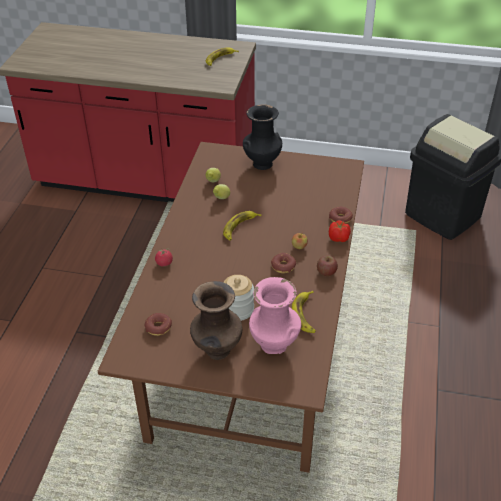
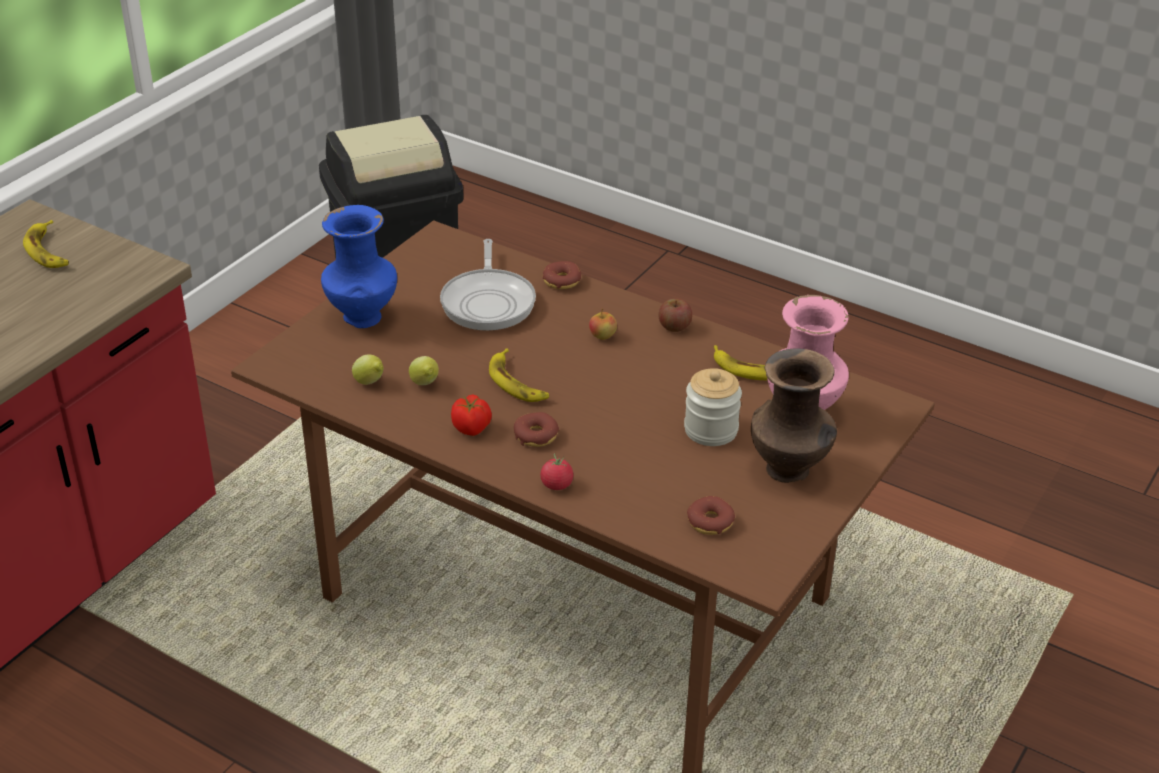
camera: 70 degrees left, 5 degrees down
black vase [243,104,282,170] -> blue vase [321,205,397,328]
donut [271,253,296,273] -> donut moved to [514,412,559,447]
tomato [329,221,351,242] -> tomato moved to [451,394,492,436]
none -> frying pan [440,239,536,331]

